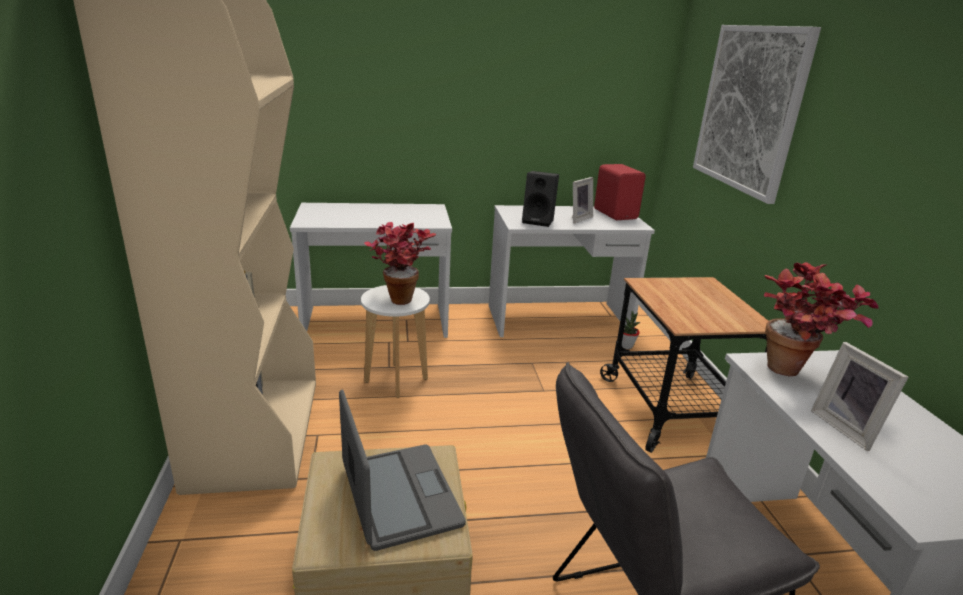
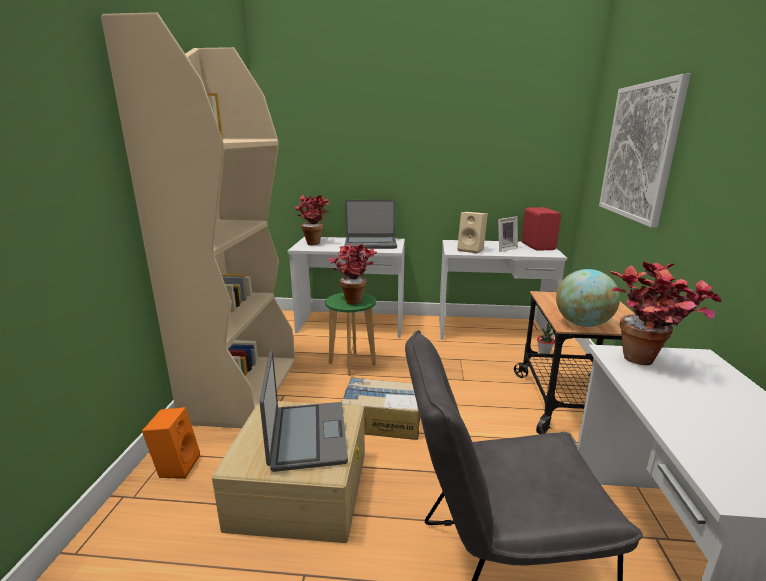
camera: 15 degrees right, 5 degrees down
white stool [361,285,430,398] -> green stool [325,293,376,376]
black speaker [522,171,559,227] -> beige speaker [457,212,488,254]
picture frame [811,342,908,451] -> none
none -> orange speaker [142,407,200,479]
none -> potted plant [295,195,329,245]
none -> cardboard box [341,377,420,440]
none -> laptop [344,200,397,249]
none -> globe [556,269,620,327]

